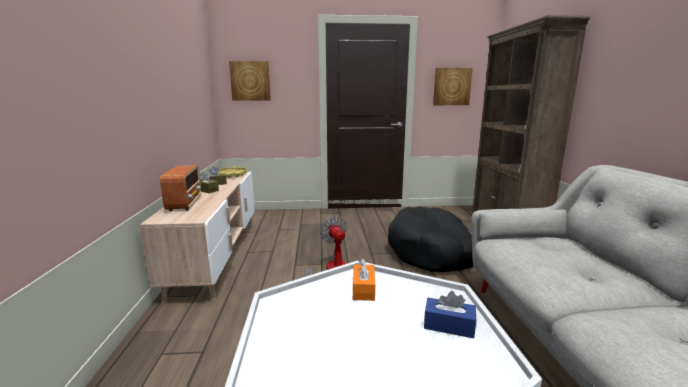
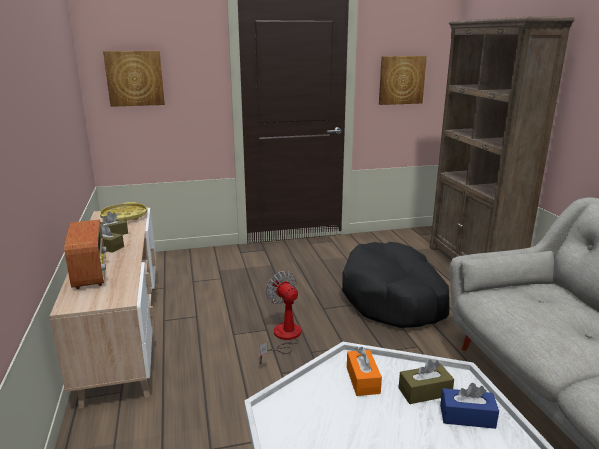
camera: 10 degrees left, 5 degrees up
none -> brown tissue box [399,360,454,404]

